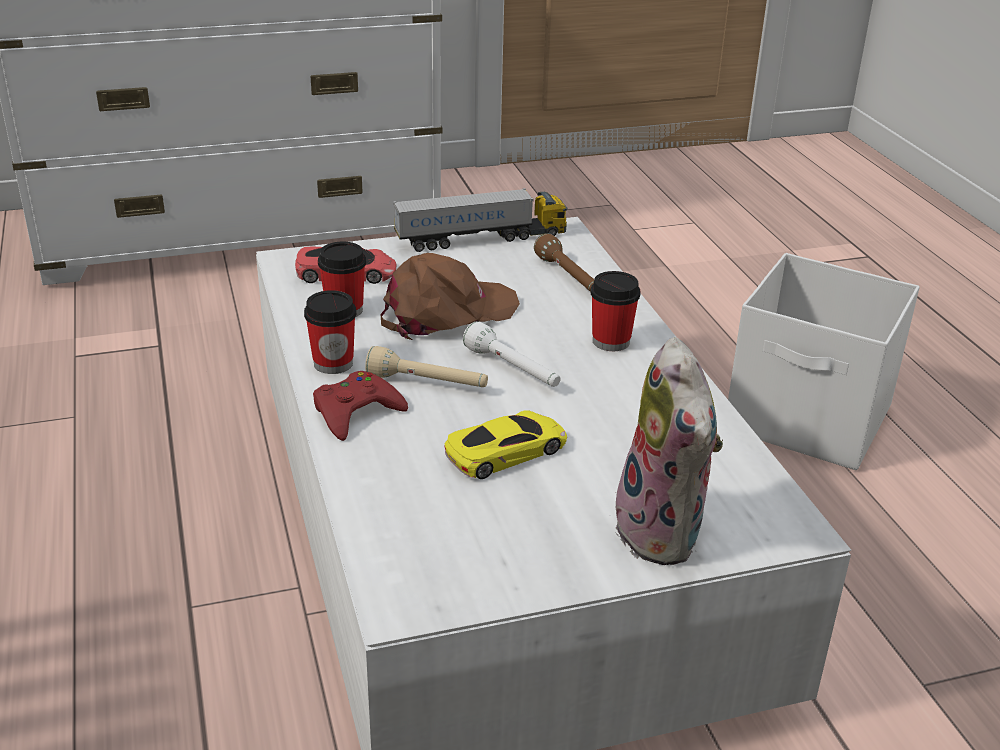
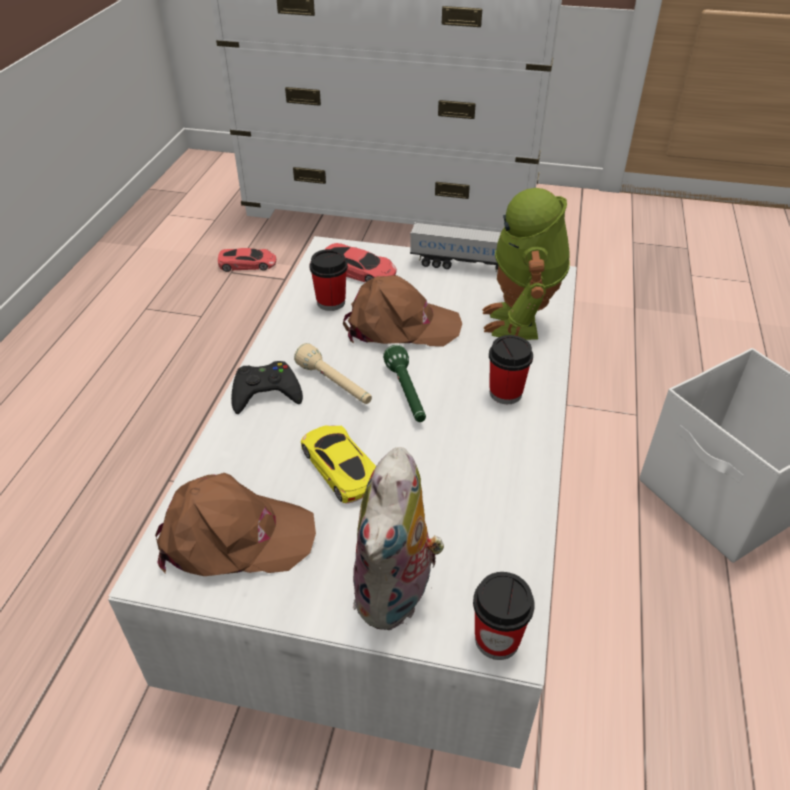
camera: 30 degrees right, 10 degrees up
cup [304,290,356,374] -> cup moved to [473,572,535,660]
red game controller [313,371,408,441] -> black game controller [231,361,303,414]
yellow toy car [445,410,567,479] -> yellow toy car turned 120 degrees counterclockwise [301,425,376,504]
white flashlight [463,321,561,387] -> green flashlight [383,345,426,422]
brown flashlight [534,233,594,291] -> toy robot [482,188,570,340]
none -> brown cap [155,473,316,576]
none -> red toy car [218,248,276,272]

